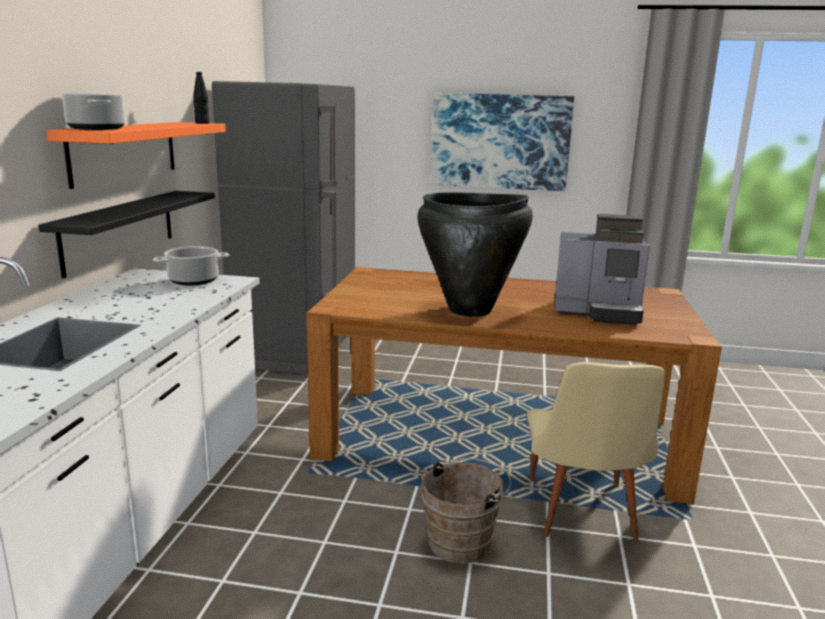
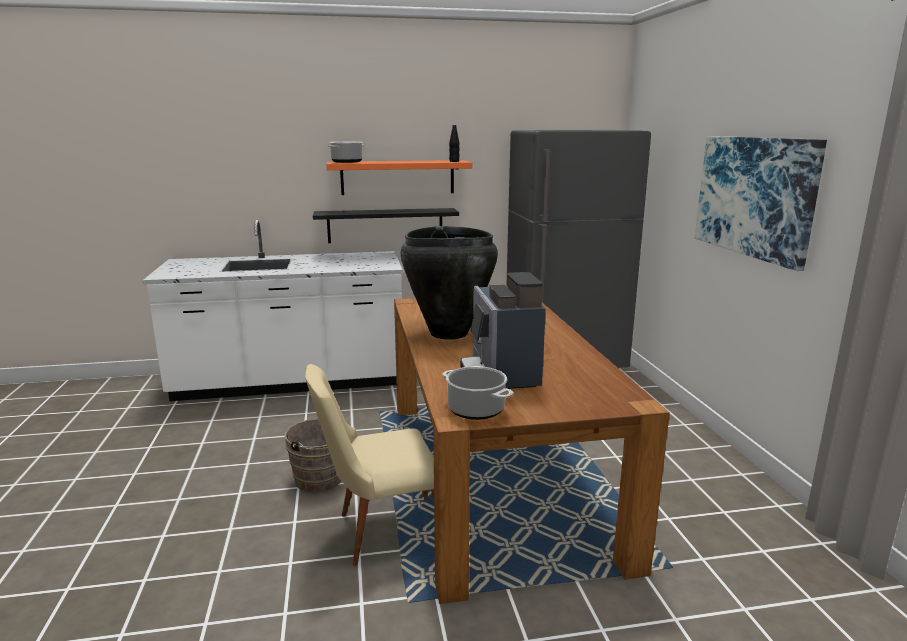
camera: 70 degrees right, 0 degrees up
cooking pot [153,246,229,286] -> cooking pot moved to [442,366,513,420]

